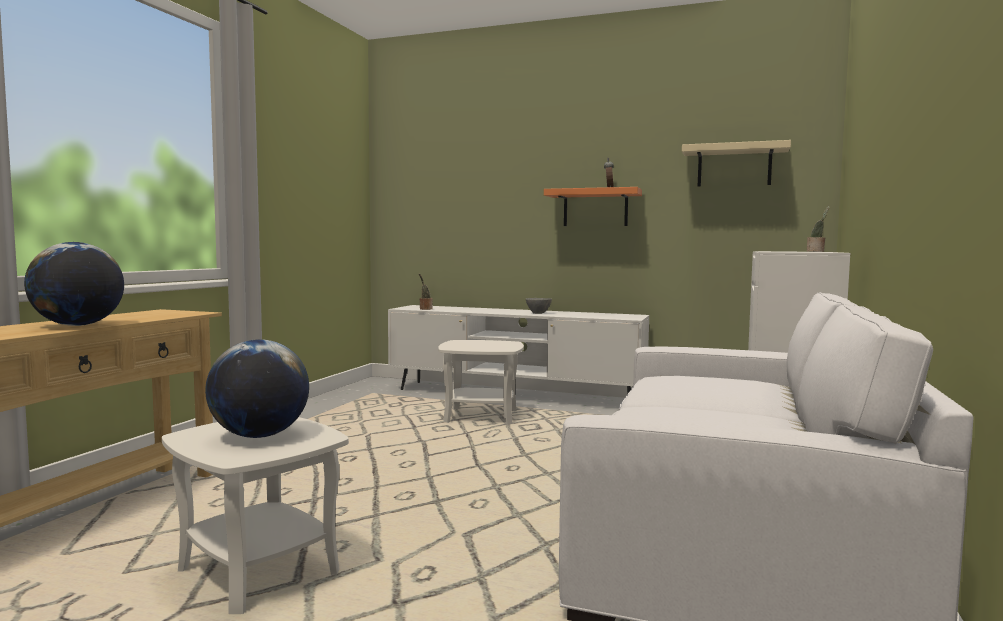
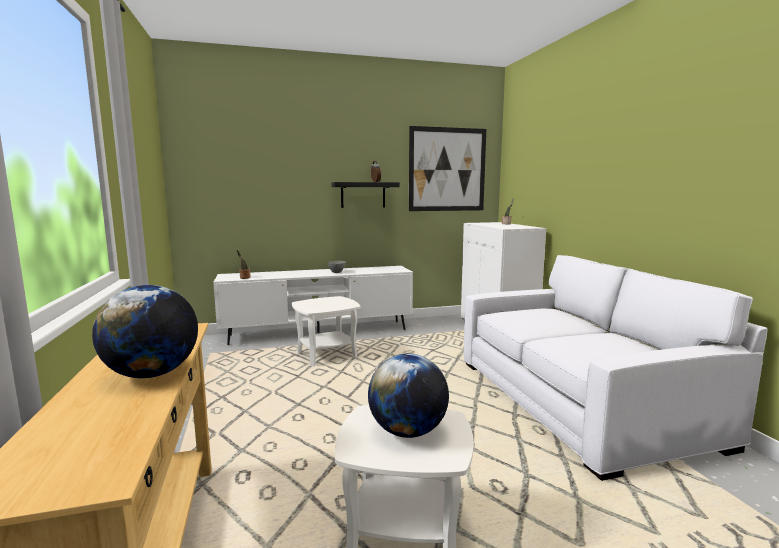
camera: 35 degrees left, 5 degrees up
orange shelf [544,187,642,226] -> black shelf [331,182,400,208]
beige shelf [682,140,791,187] -> picture [409,126,486,211]

